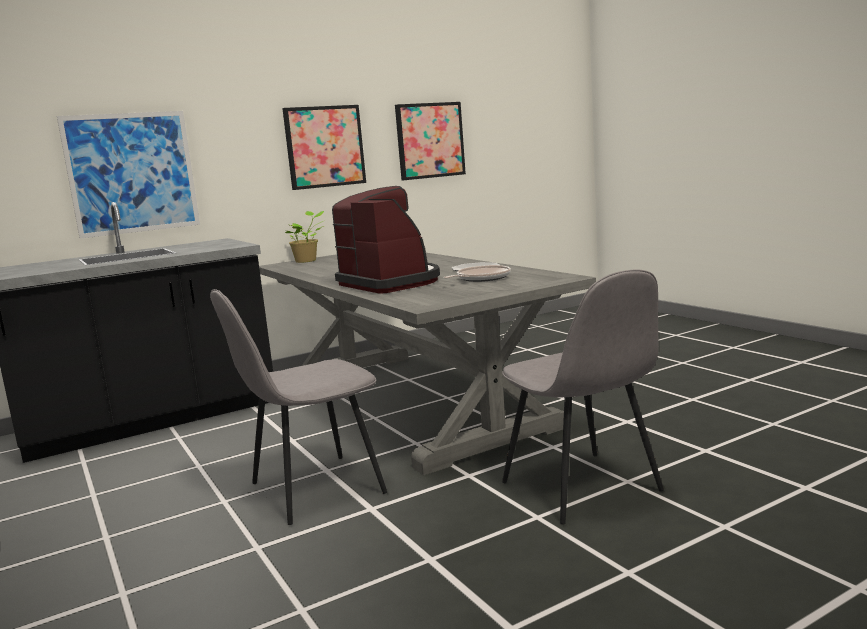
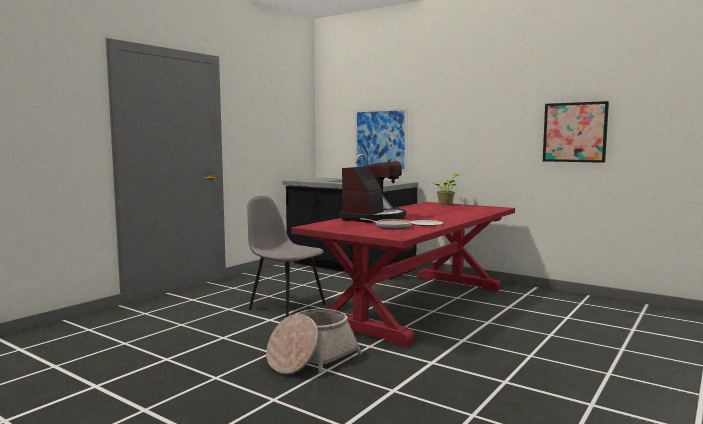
camera: 65 degrees right, 5 degrees down
grey dining table [259,253,596,475] -> red dining table [291,202,515,347]
picture [282,105,366,190] -> none
grey chair [502,269,664,524] -> basket [266,309,362,374]

